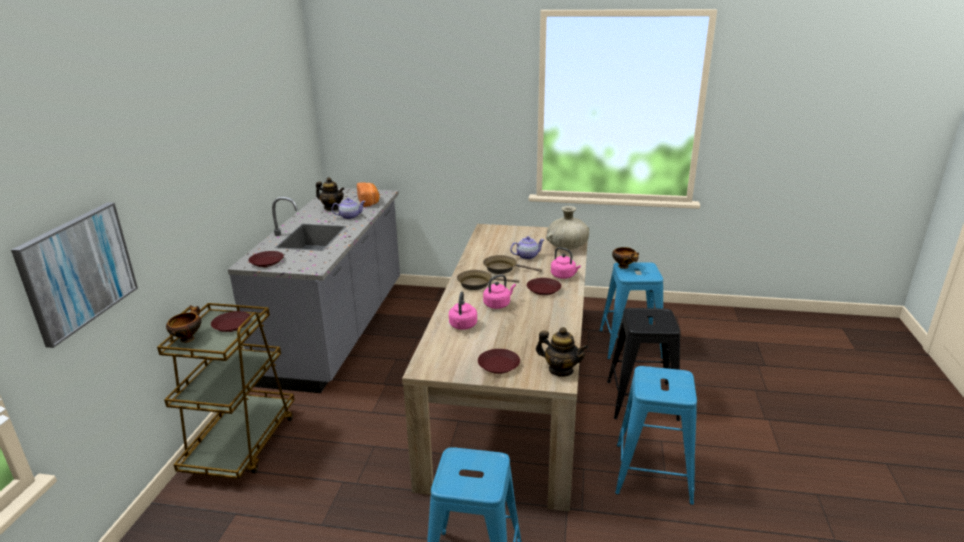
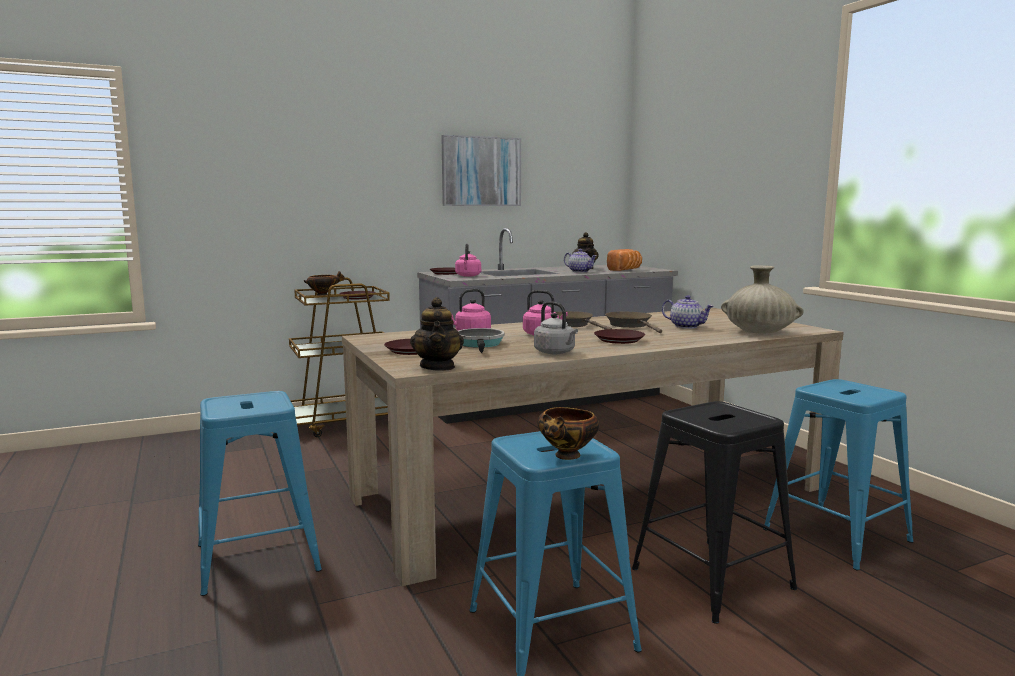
camera: 55 degrees right, 15 degrees down
picture [11,202,138,348] -> picture moved to [441,135,521,206]
pink kettle [551,247,581,279] -> pink kettle moved to [455,243,481,277]
bowl [612,247,639,269] -> bowl moved to [537,407,599,460]
none -> frying pan [458,328,505,353]
none -> grey kettle [534,301,578,354]

